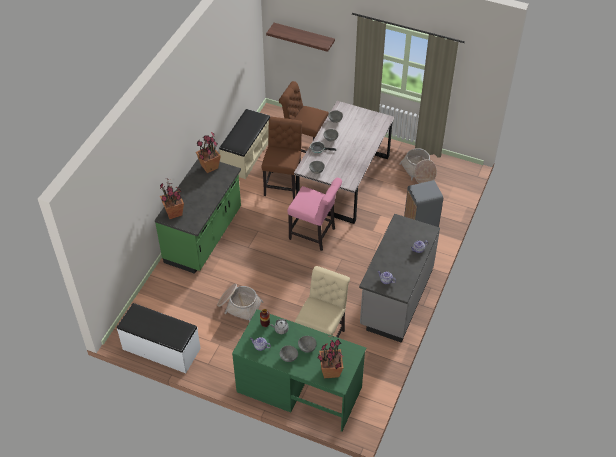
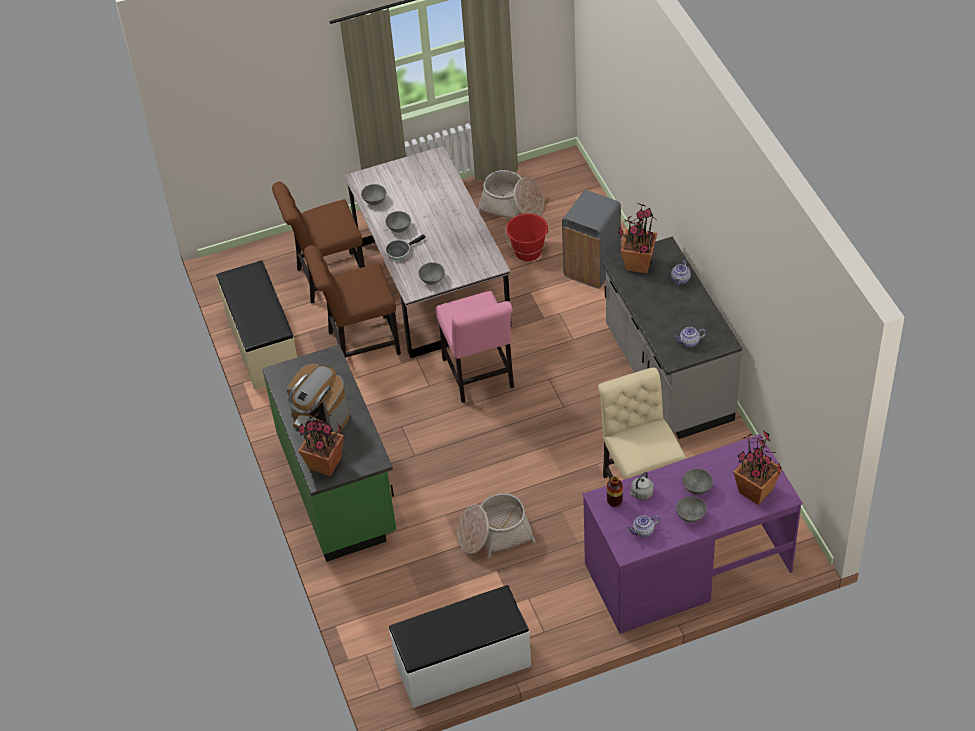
camera: 40 degrees left, 0 degrees up
potted plant [196,132,221,173] -> potted plant moved to [618,203,657,273]
green desk [232,309,367,432] -> purple desk [582,434,803,633]
brown chair [262,117,302,200] -> brown chair turned 75 degrees counterclockwise [304,245,401,358]
shelf [266,23,335,52] -> none
pink chair [287,178,342,251] -> pink chair turned 90 degrees clockwise [436,291,514,403]
none -> coffee machine [287,364,349,434]
none -> red bucket [505,213,549,261]

